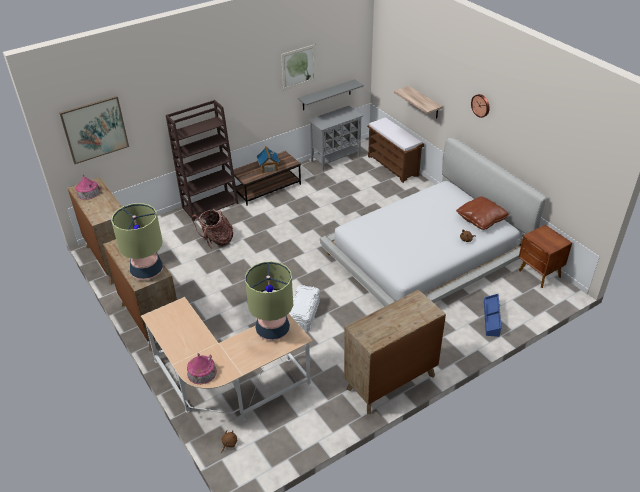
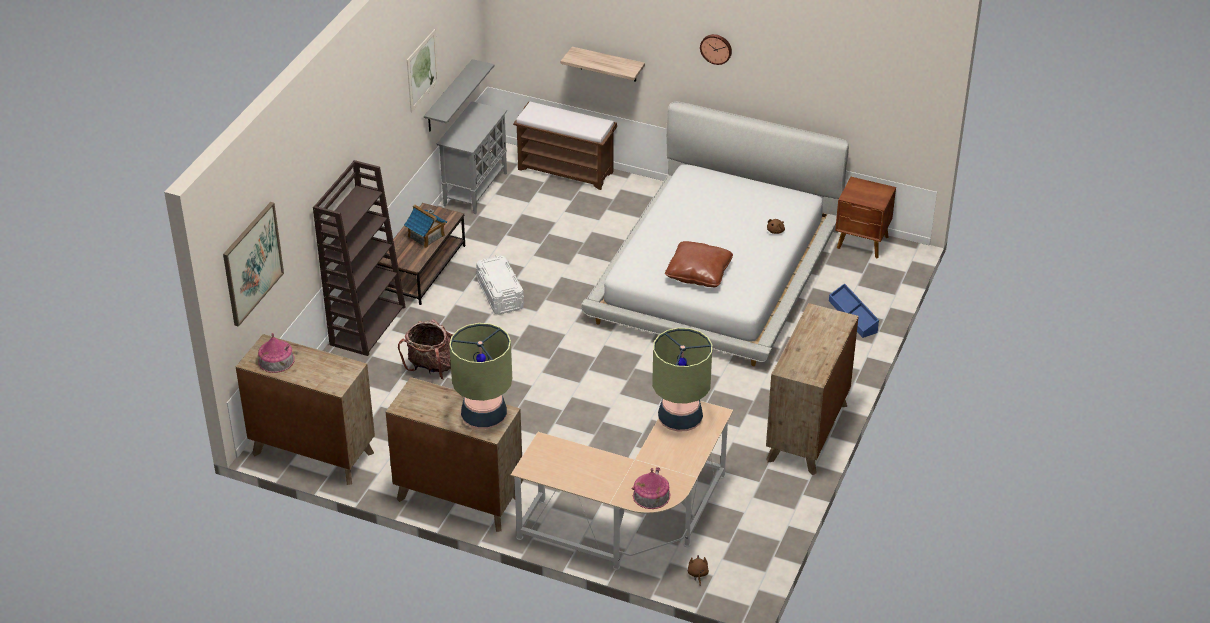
camera: 35 degrees left, 0 degrees up
white storage box [289,285,320,332] -> white storage box moved to [476,255,524,315]
brown pillow [456,197,509,230] -> brown pillow moved to [665,241,733,287]

